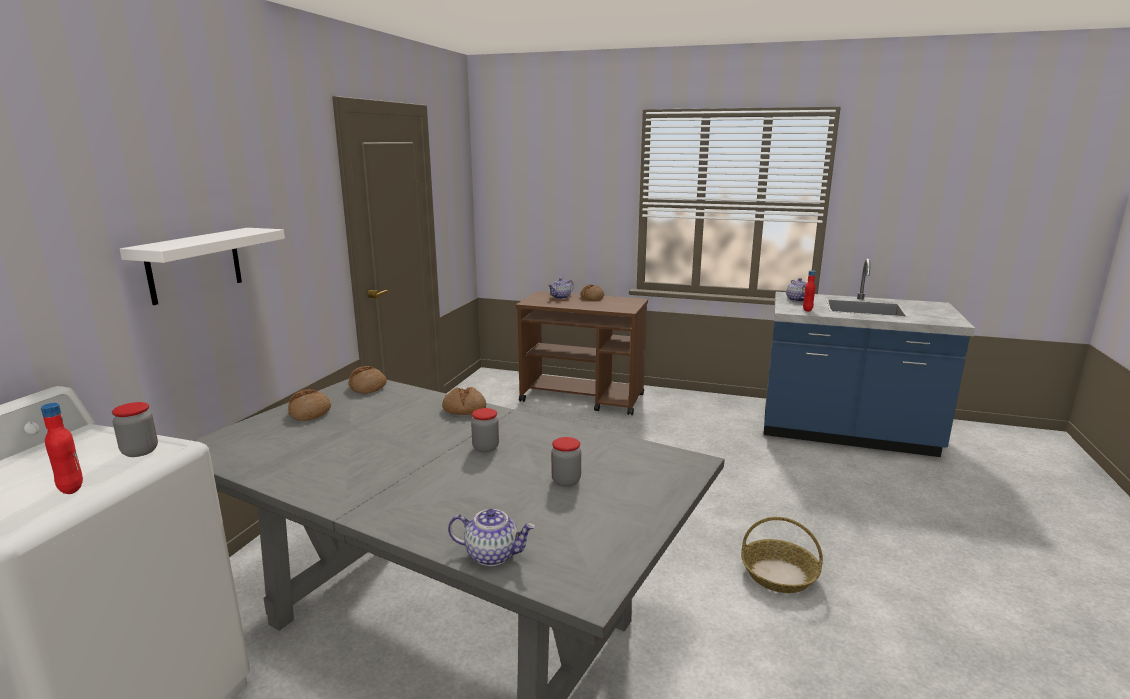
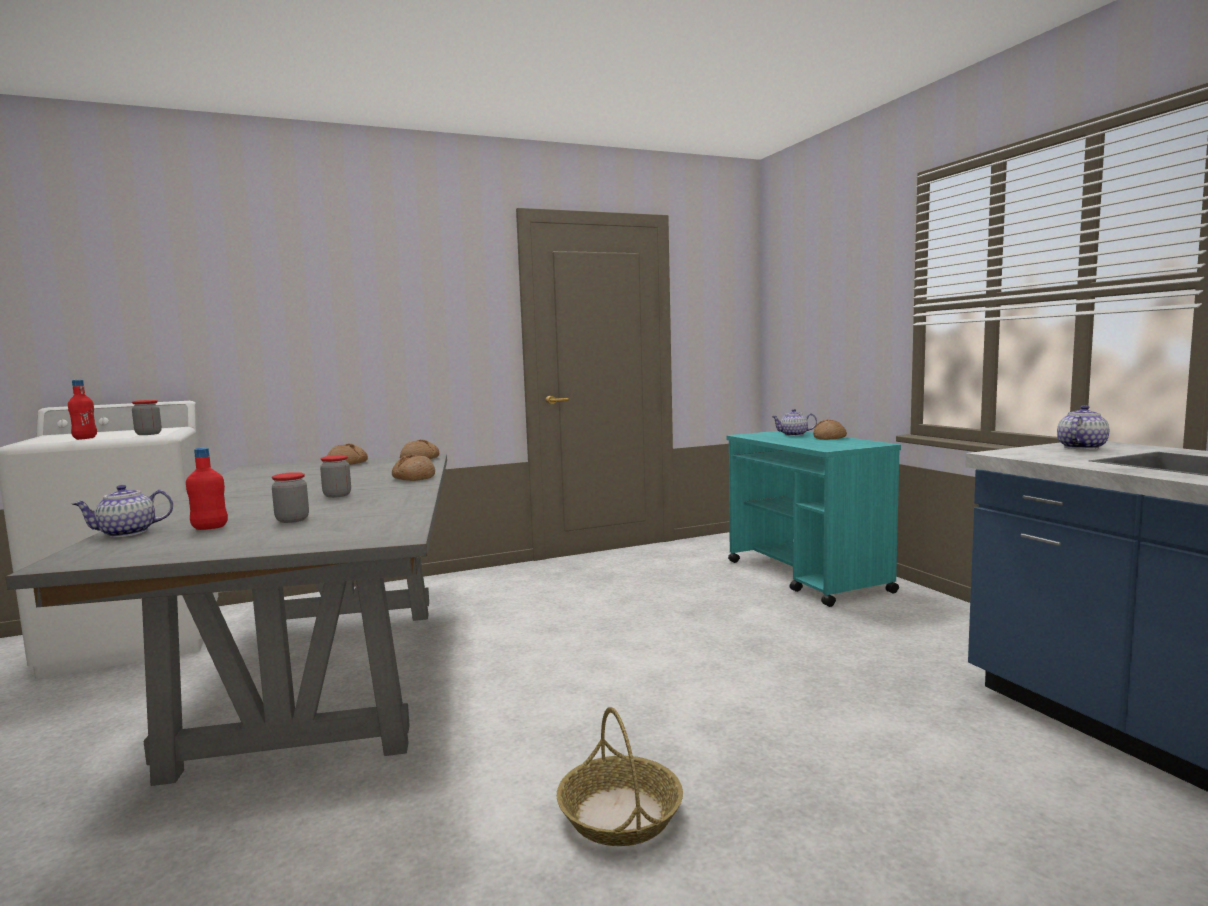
camera: 50 degrees right, 10 degrees down
white shelf [120,228,285,305] -> none
teapot [448,509,535,566] -> teapot turned 90 degrees clockwise [72,485,173,537]
brown cart [516,291,648,416] -> turquoise cart [726,431,901,607]
red bottle [803,270,816,312] -> red bottle moved to [186,448,228,530]

